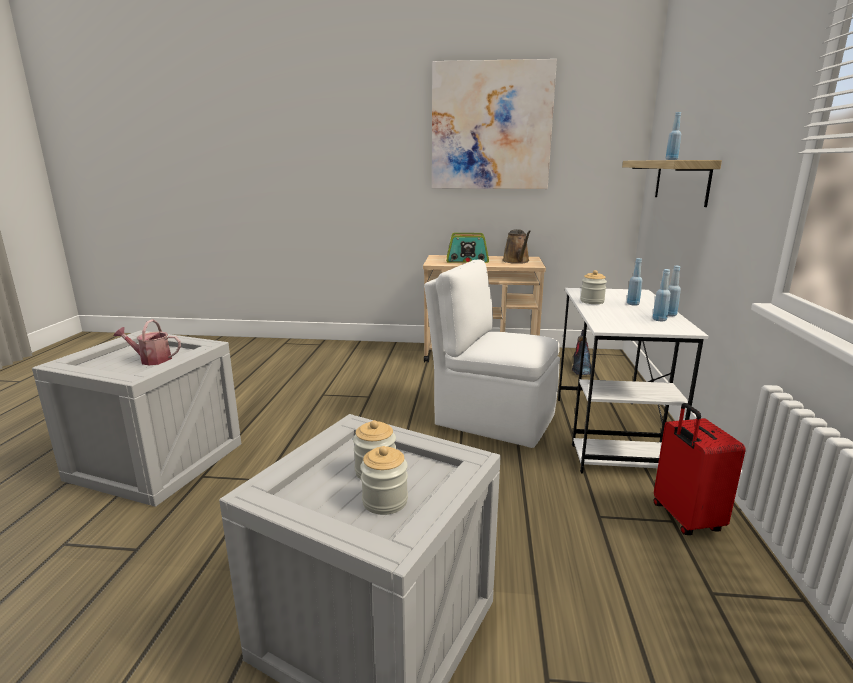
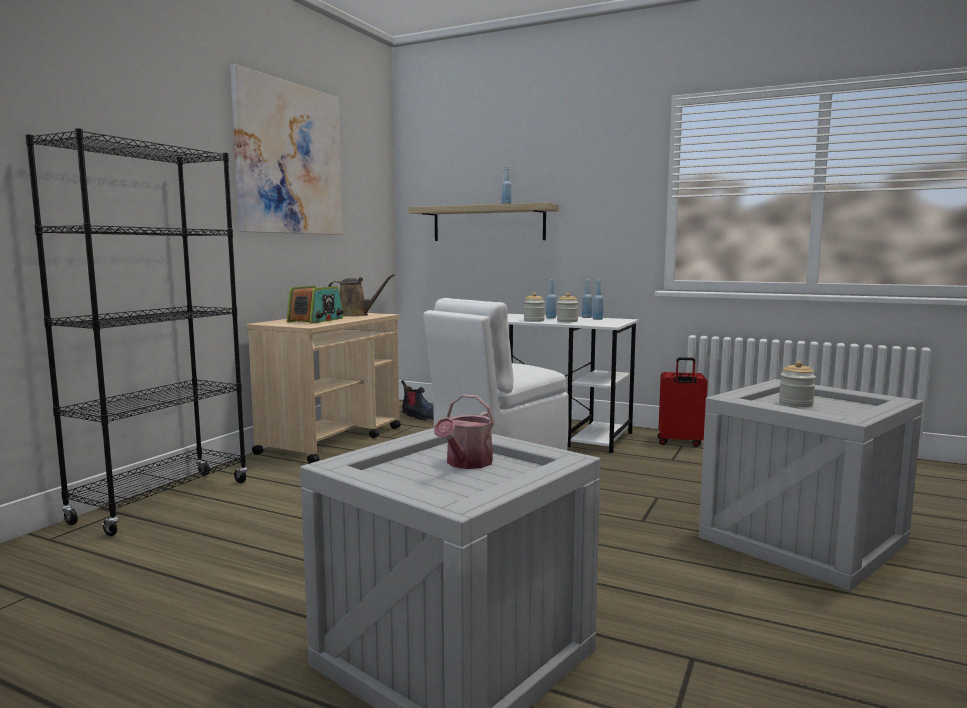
camera: 70 degrees left, 10 degrees down
jar [361,446,408,515] -> jar moved to [557,293,578,322]
none -> black bookcase [25,128,248,536]

